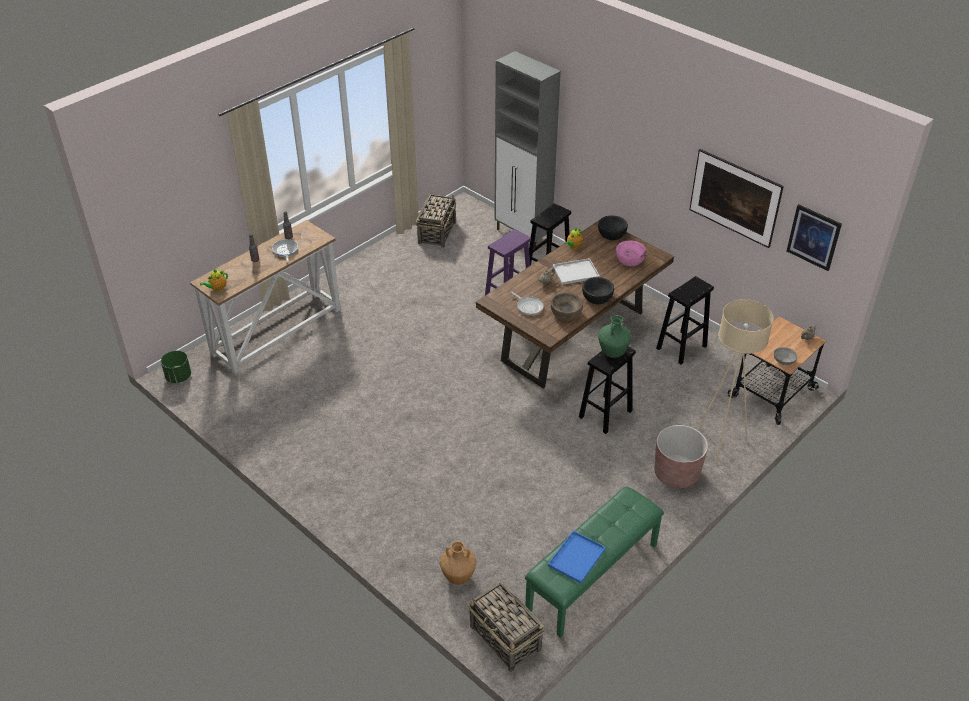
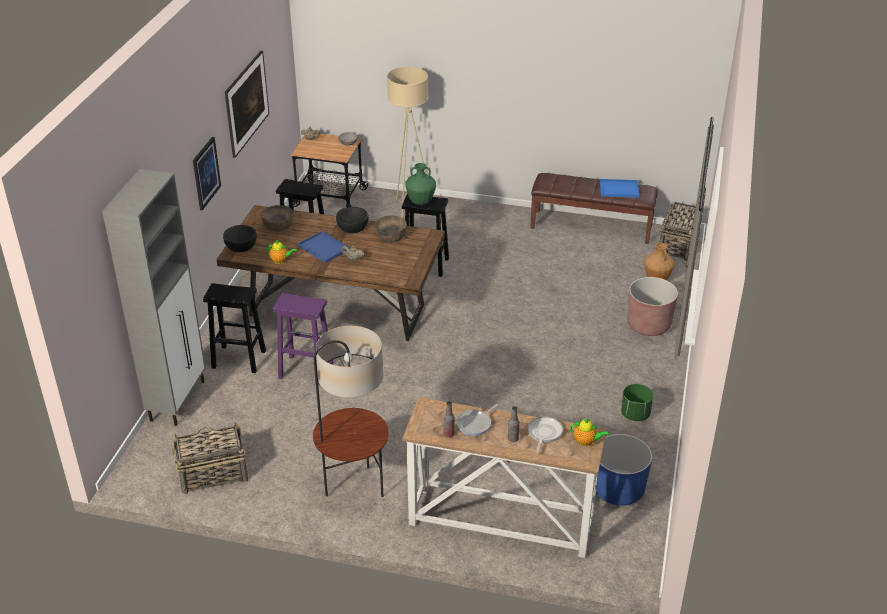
camera: 120 degrees left, 5 degrees down
green planter [161,351,191,383] -> green planter moved to [621,384,653,421]
frying pan [510,291,544,316] -> frying pan moved to [528,416,563,453]
green bench [525,487,664,638] -> brown bench [530,173,658,244]
white tray [553,258,600,285] -> blue tray [298,231,350,263]
pink bowl [616,240,647,266] -> brown bowl [261,205,294,232]
brown planter [654,425,708,488] -> brown planter moved to [628,277,678,336]
picture [786,204,842,271] -> picture moved to [193,137,221,211]
none -> floor lamp [313,326,389,497]
none -> blue planter [596,434,652,506]

